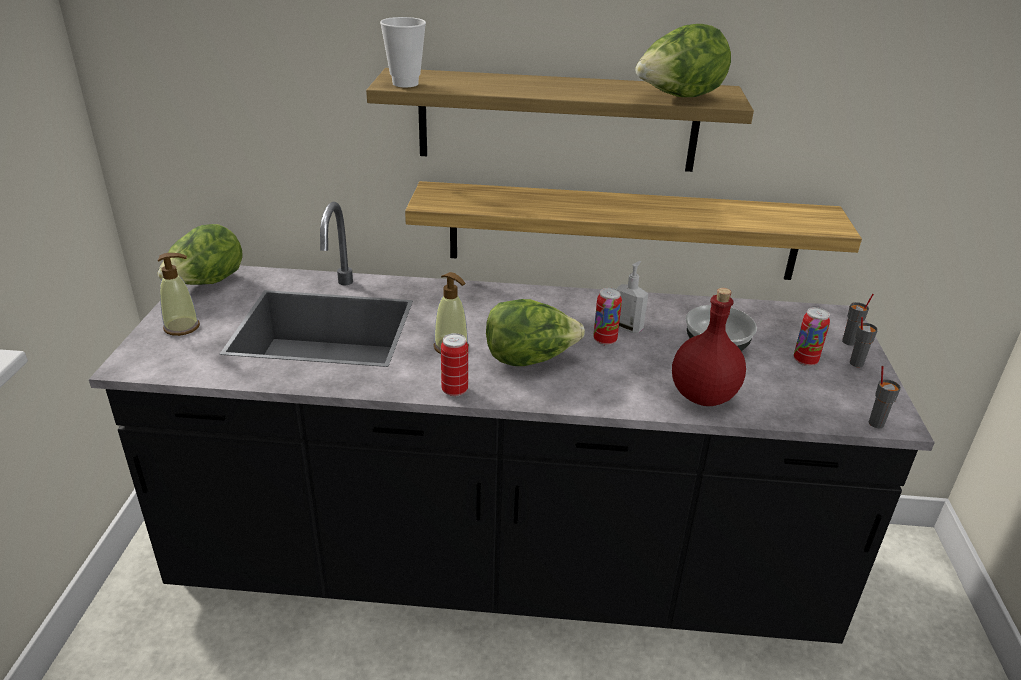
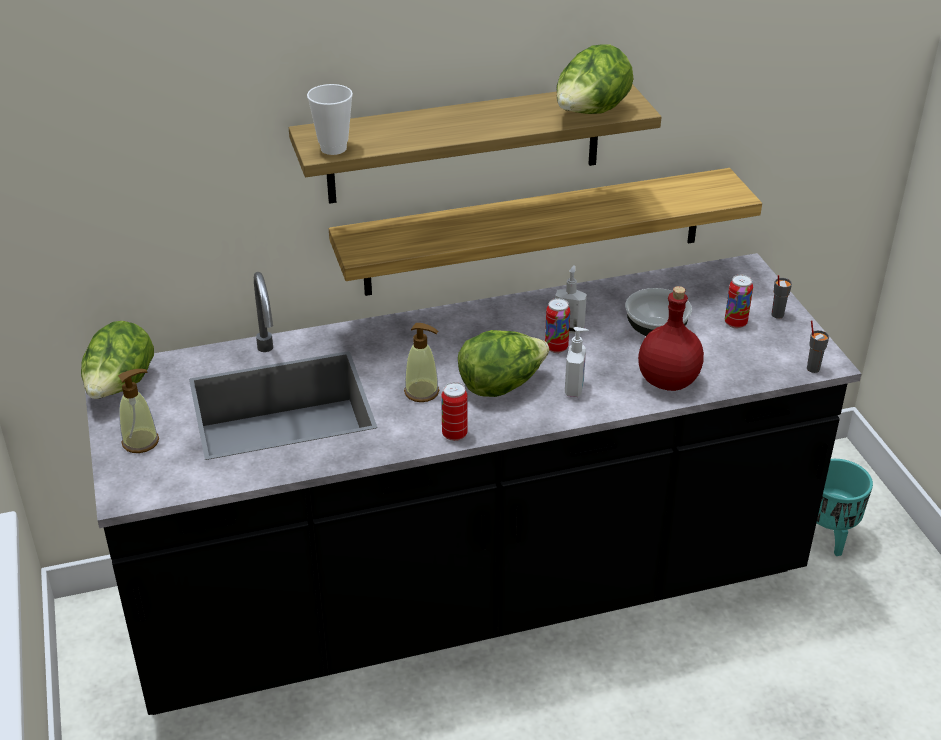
camera: 20 degrees left, 5 degrees up
grey cup [842,294,874,346] -> none
none -> soap dispenser [565,327,589,397]
none -> turquoise planter [817,459,873,556]

